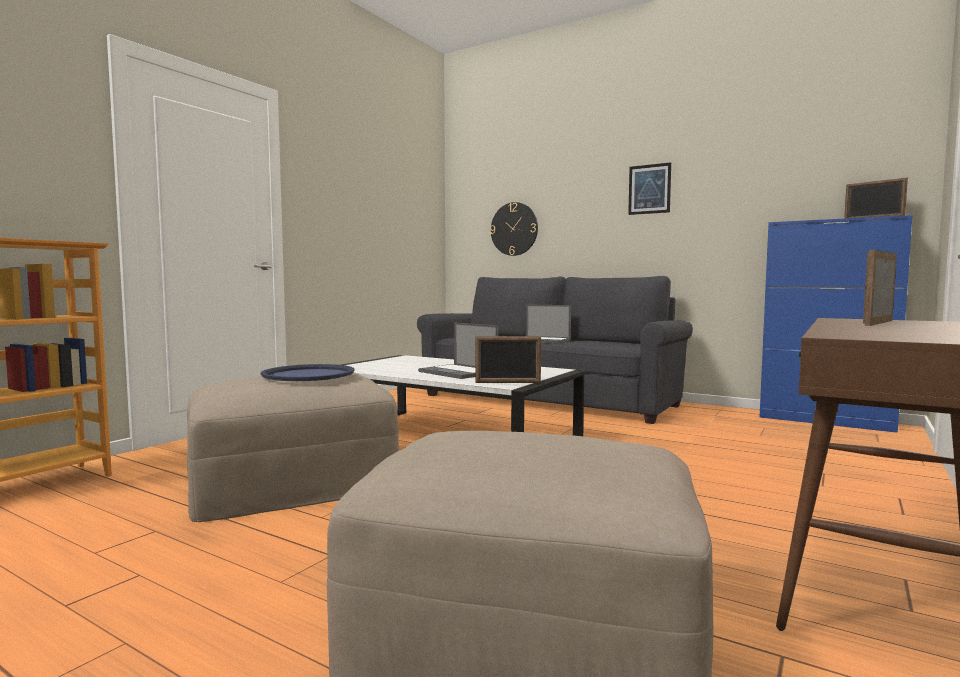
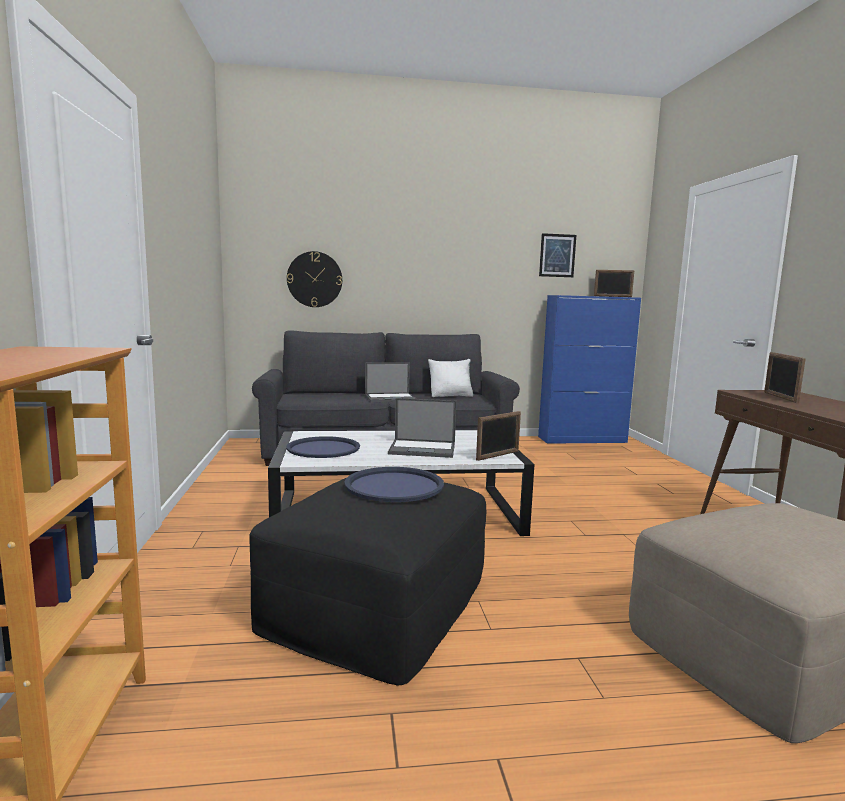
camera: 40 degrees left, 5 degrees up
beige ottoman [187,373,399,522] -> black ottoman [249,478,486,686]
picture [628,162,671,215] -> picture moved to [539,233,576,277]
none -> blue tray [286,436,360,458]
none -> white pillow [428,359,474,397]

